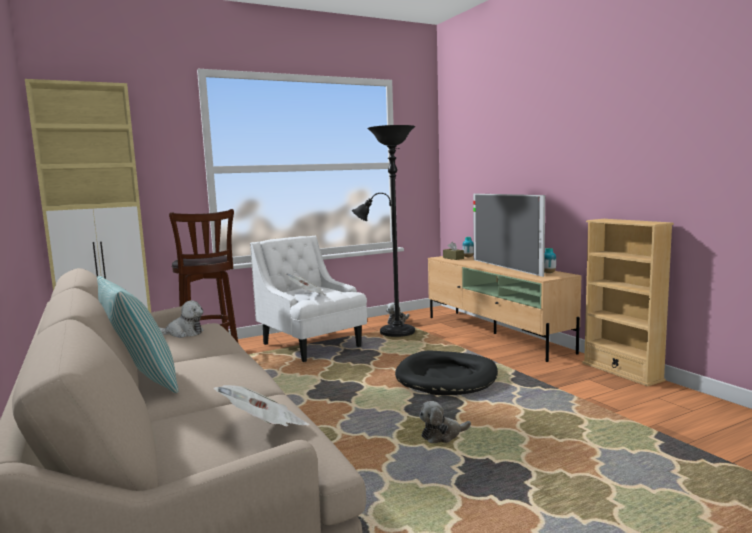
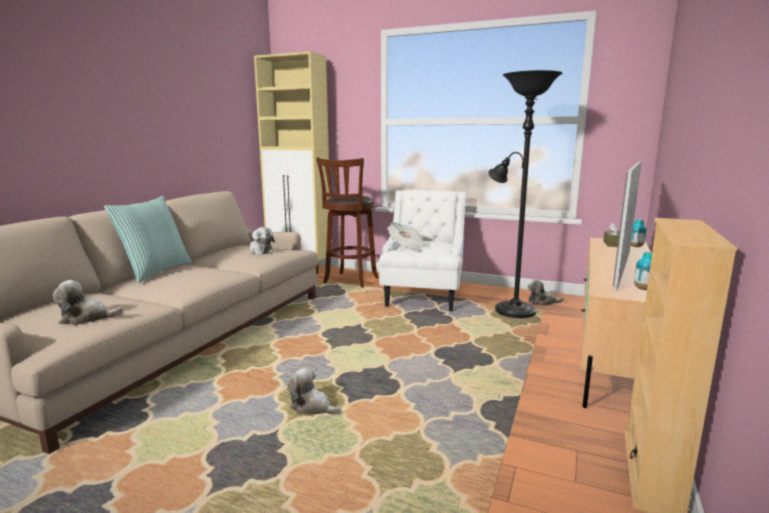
camera: 50 degrees right, 5 degrees up
newspaper [213,385,310,426] -> plush toy [53,280,123,325]
black dog bed [395,350,498,395] -> none

